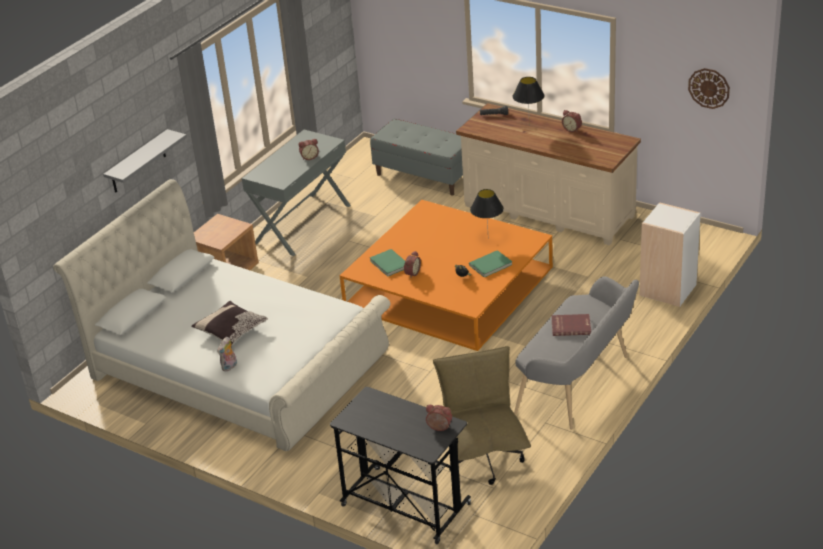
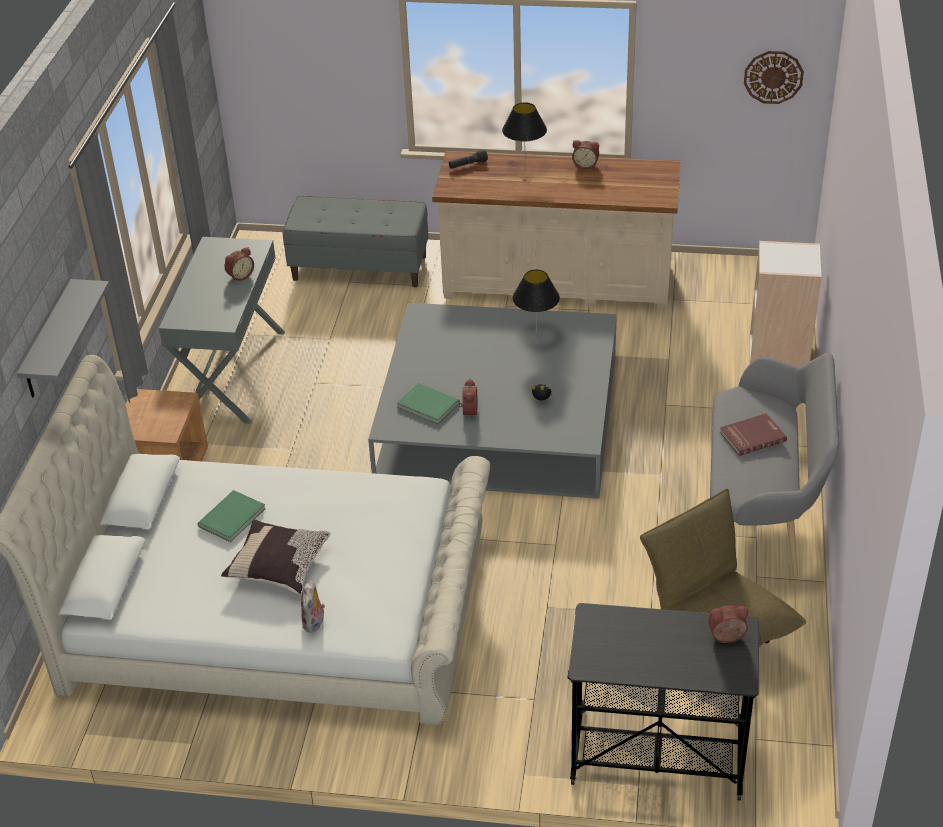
camera: 25 degrees left, 5 degrees up
orange coffee table [340,200,553,351] -> grey coffee table [368,303,617,499]
green book [469,250,512,277] -> green book moved to [198,490,265,542]

